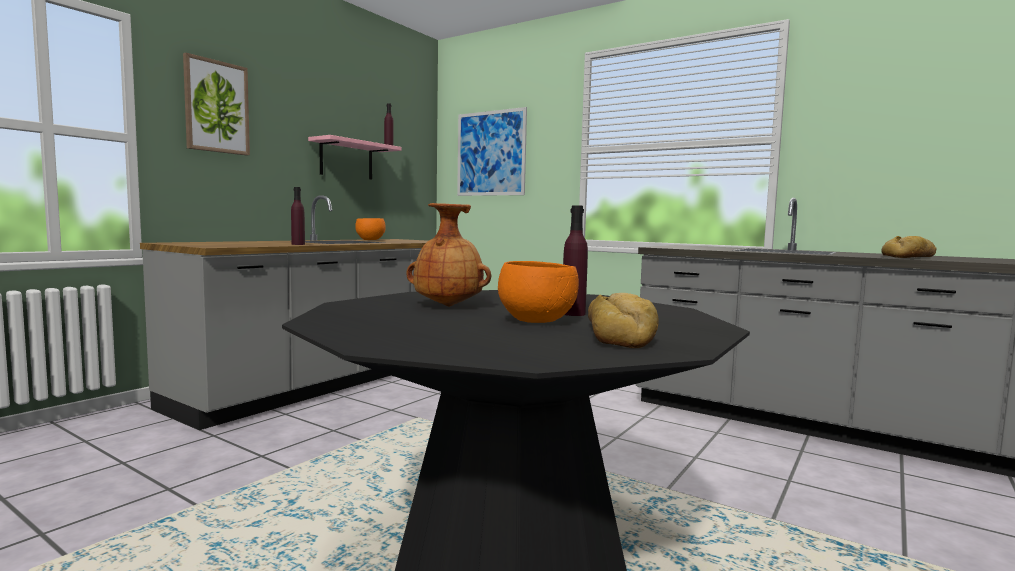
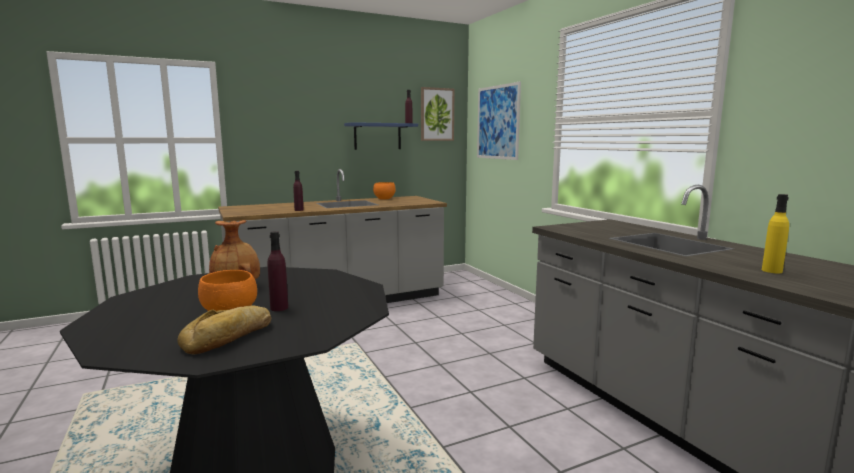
camera: 30 degrees right, 5 degrees up
picture [183,53,250,155] -> picture moved to [421,87,455,141]
pink shelf [308,135,401,180] -> blue shelf [344,122,418,150]
bread [881,236,937,258] -> yellow bottle [762,194,789,273]

